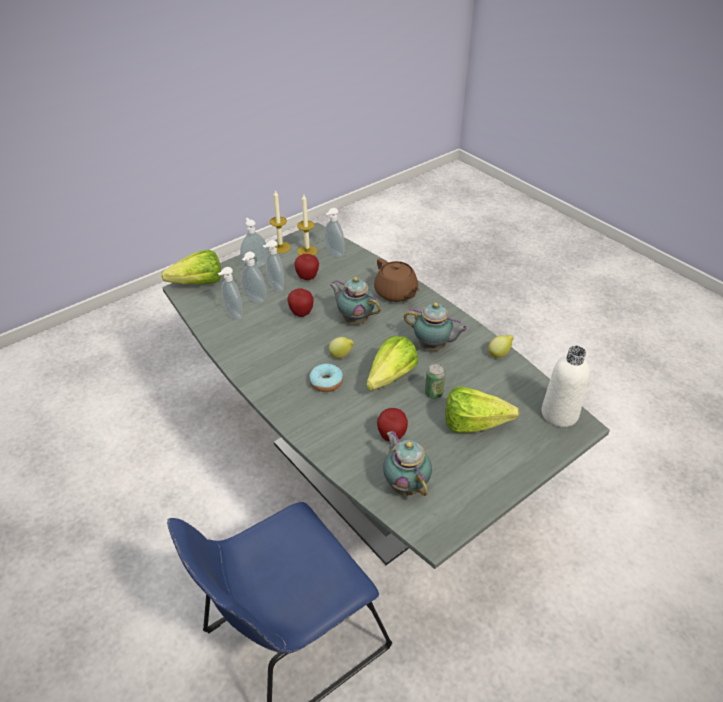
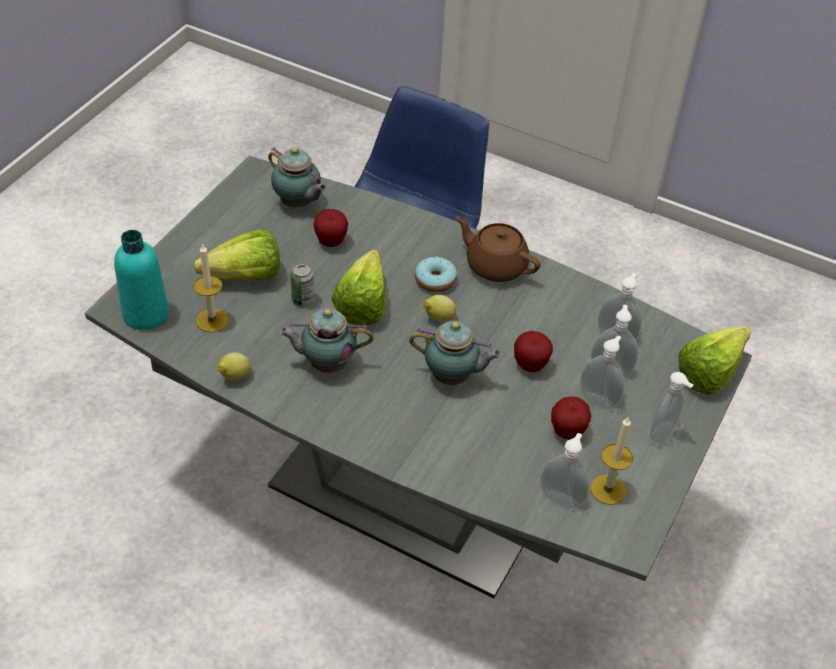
camera: 155 degrees right, 5 degrees up
candle [269,190,291,254] -> candle moved to [194,243,229,333]
brown teapot [374,258,419,302] -> brown teapot moved to [455,216,541,282]
white bottle [541,346,590,427] -> turquoise bottle [114,230,169,330]

